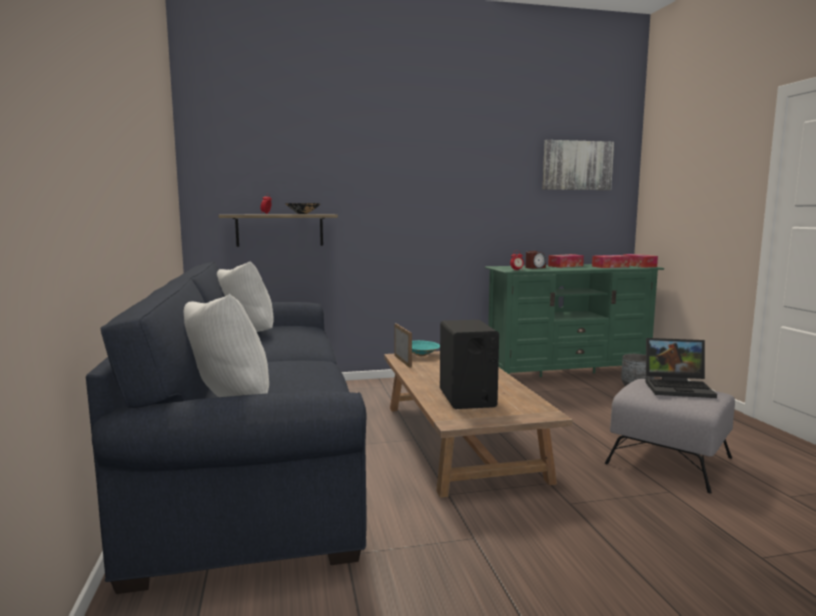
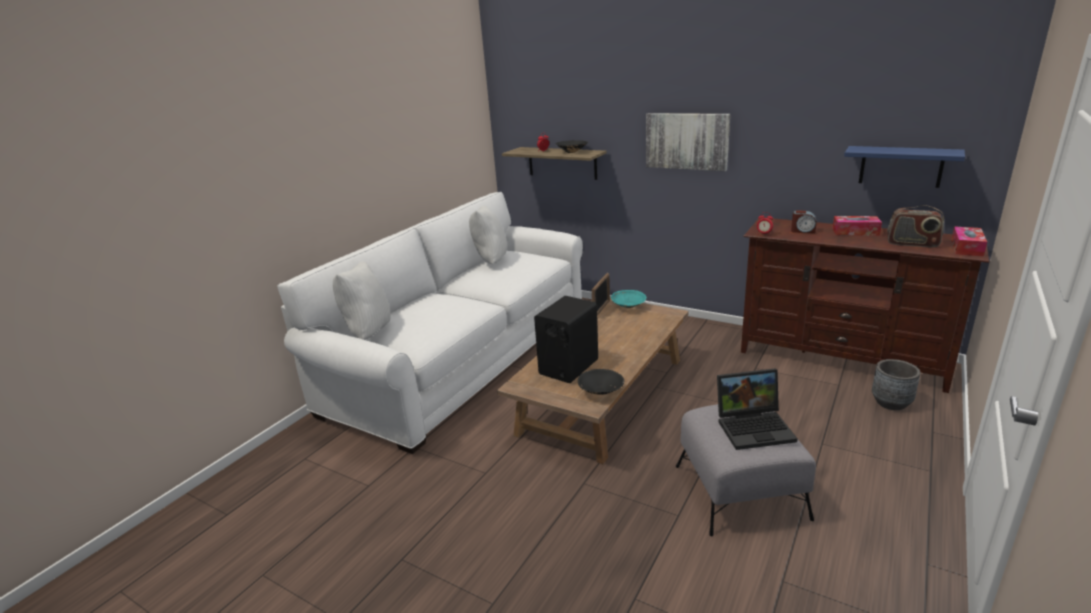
camera: 45 degrees right, 15 degrees up
blue sofa [86,262,367,594] -> white sofa [277,192,583,454]
green tv stand [484,264,664,377] -> brown tv stand [741,218,989,393]
picture [543,140,614,190] -> picture moved to [646,113,730,171]
tissue box [592,255,630,268] -> radio [887,205,944,247]
laptop [645,338,717,398] -> laptop turned 60 degrees counterclockwise [717,368,798,450]
none -> black bowl [578,369,624,395]
none -> blue shelf [844,146,965,188]

